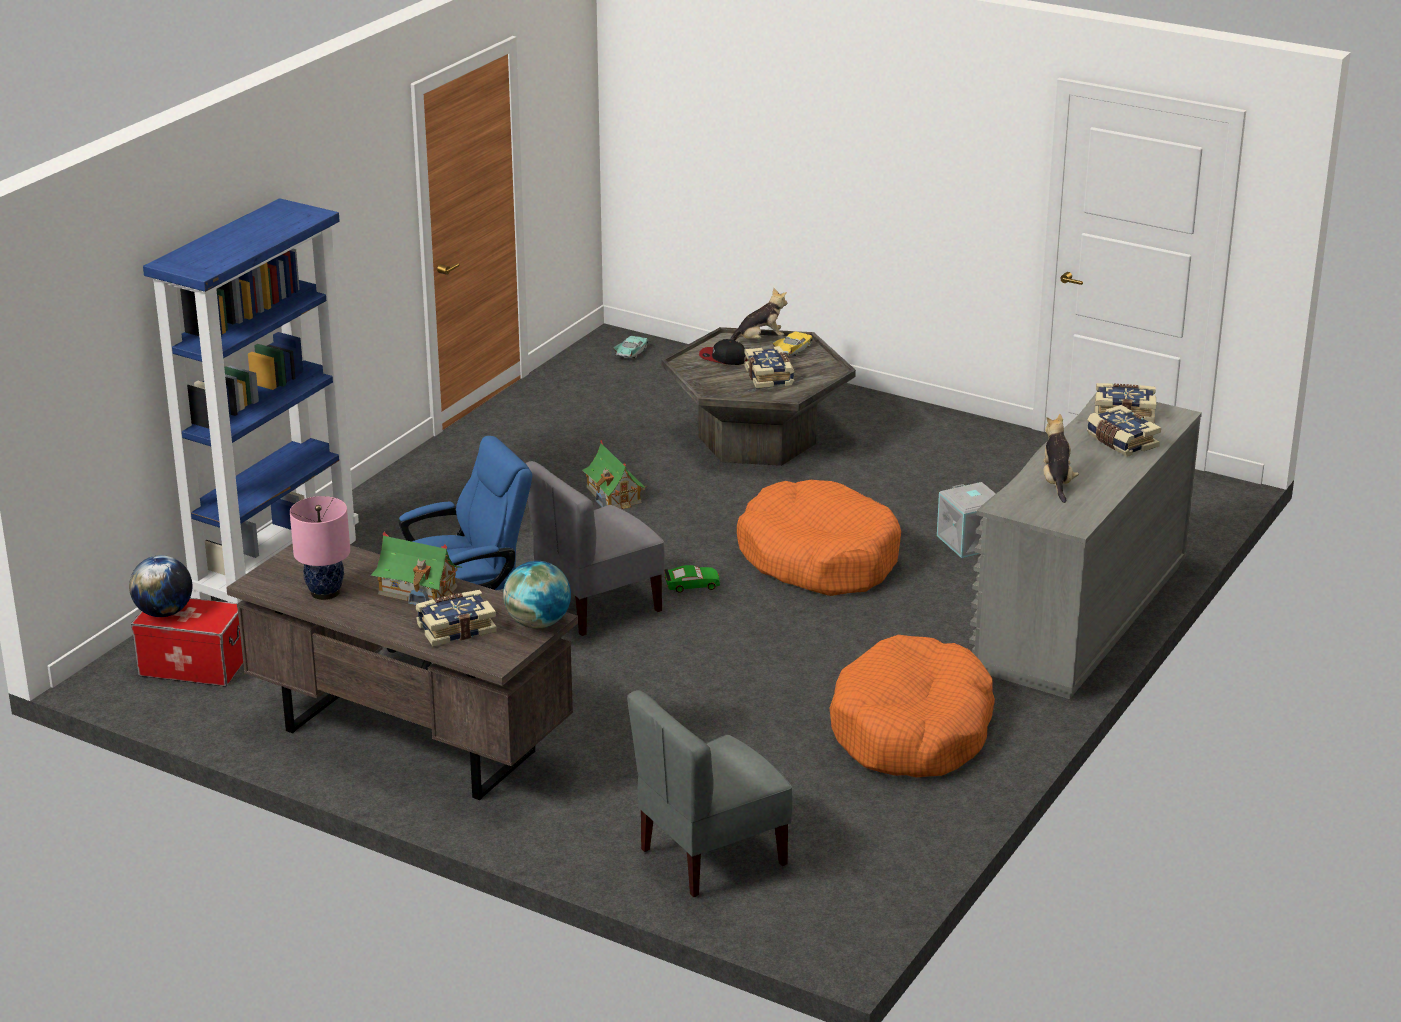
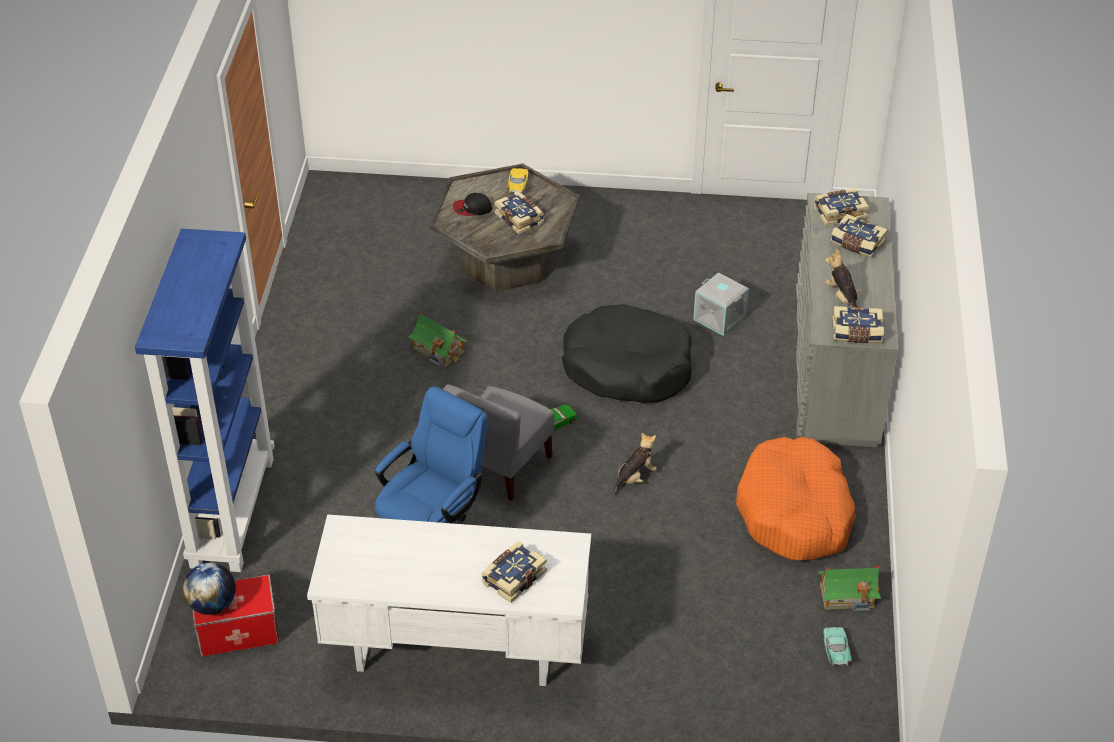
camera: 25 degrees left, 15 degrees up
brown desk [226,543,578,800] -> white desk [307,514,591,686]
pink table lamp [290,496,350,600] -> none
toy house [371,531,462,605] -> toy house moved to [817,565,881,611]
globe [503,561,571,628] -> none
turquoise toy car [614,336,648,358] -> turquoise toy car moved to [823,627,852,666]
grey chair [627,690,792,897] -> none
plush toy [730,288,787,341] -> plush toy moved to [613,433,657,496]
orange dog bed [737,480,901,596] -> black dog bed [562,304,692,403]
none -> book [832,306,884,343]

